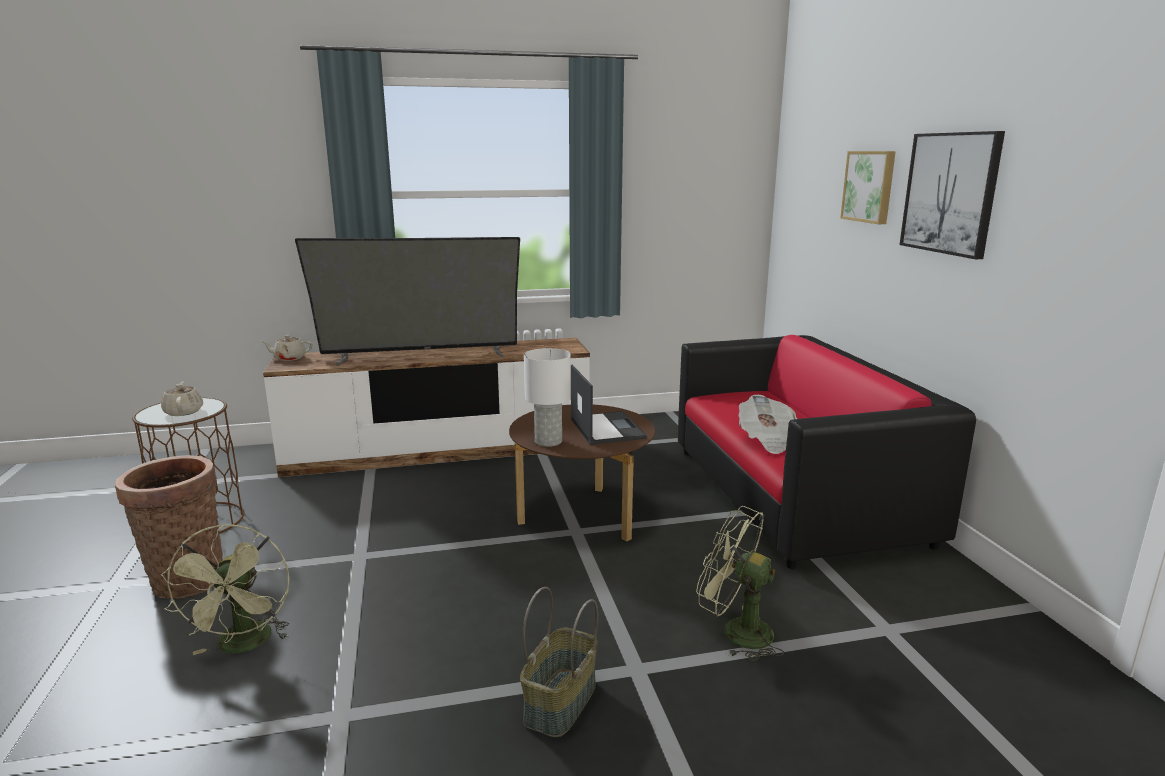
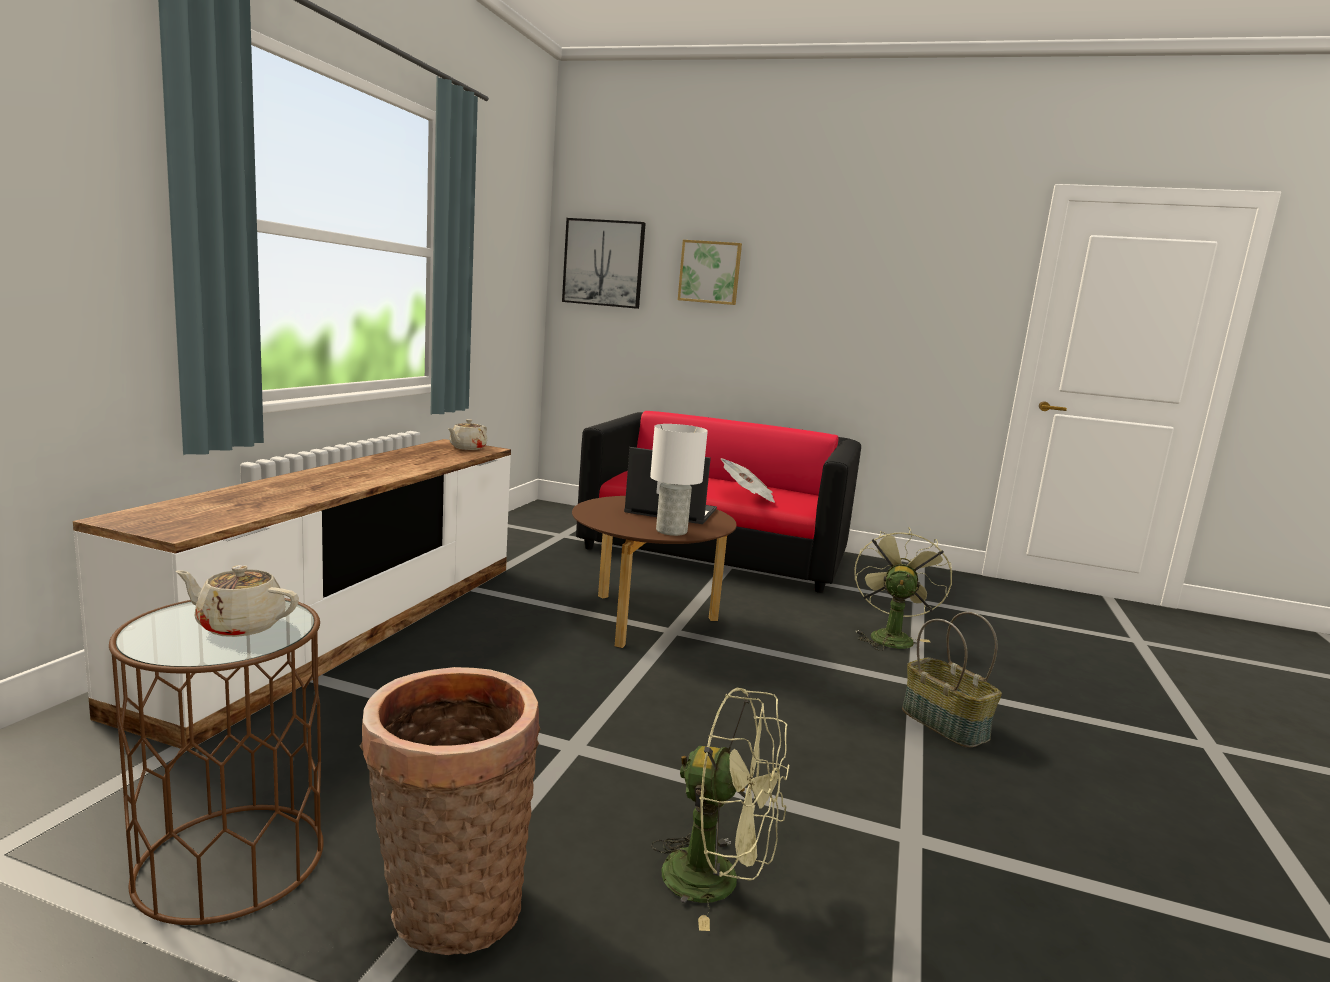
camera: 60 degrees left, 5 degrees down
beige teapot [262,335,312,361] -> beige teapot moved to [448,419,487,450]
television [295,237,520,365] -> none
green fan [696,506,784,661] -> green fan turned 135 degrees clockwise [854,527,952,651]
picture [900,131,1005,259] -> picture moved to [562,218,646,309]

